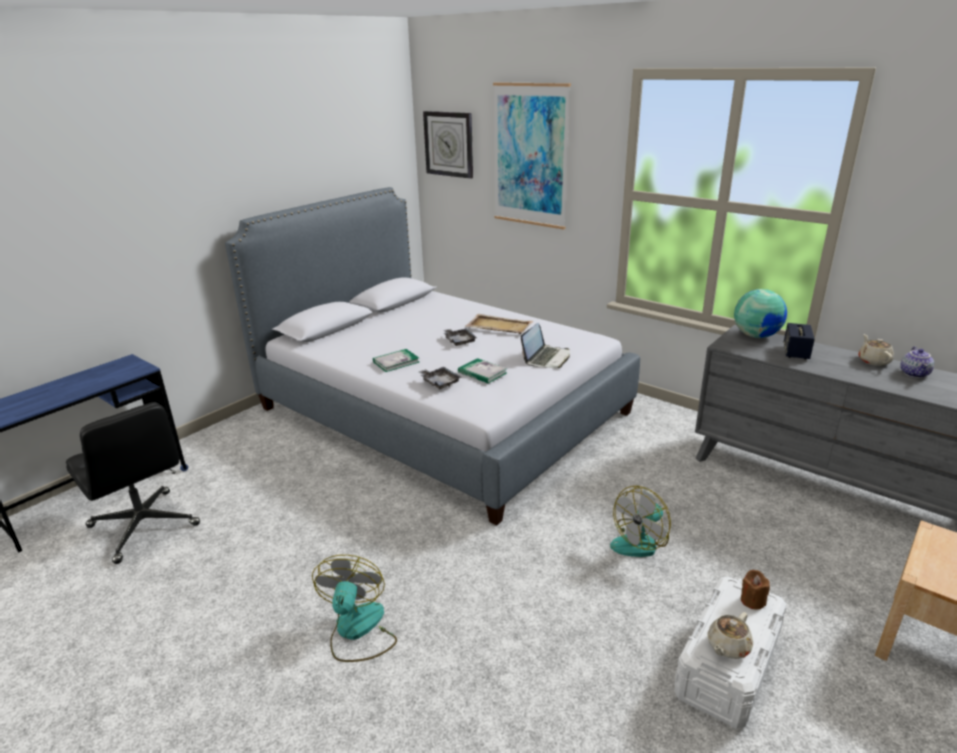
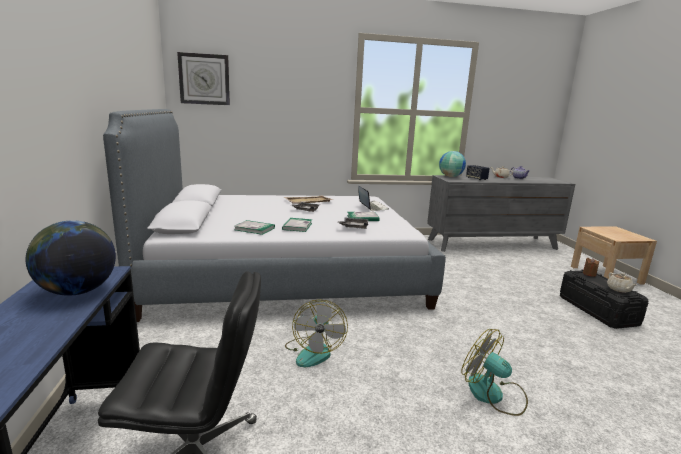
camera: 50 degrees left, 10 degrees down
picture [493,82,571,229] -> none
fan [610,486,671,557] -> fan moved to [285,299,348,367]
white storage box [674,577,787,729] -> black storage box [560,270,648,329]
none -> globe [26,220,116,296]
none -> book [234,220,275,235]

